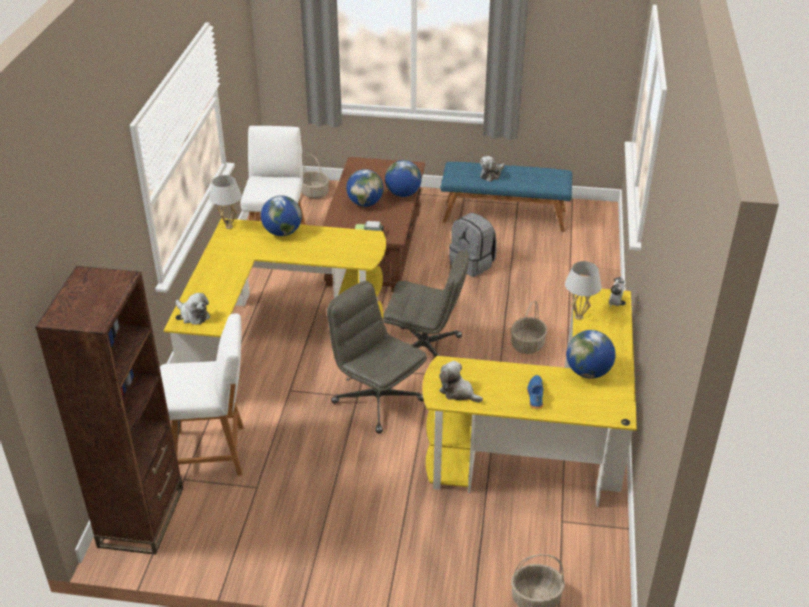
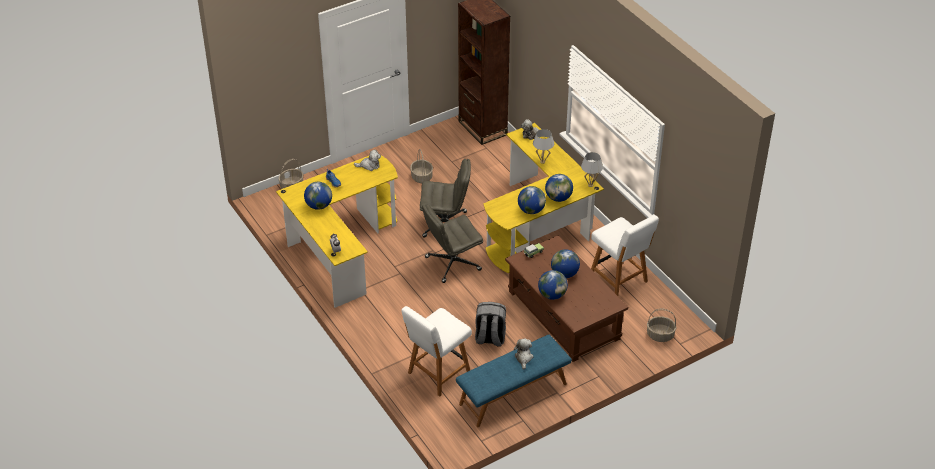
camera: 140 degrees right, 5 degrees up
white chair [160,313,244,476] -> white chair moved to [402,306,472,397]
basket [511,300,547,354] -> basket moved to [410,149,433,183]
white table lamp [565,261,602,320] -> white table lamp moved to [533,129,554,164]
none -> globe [518,186,546,214]

